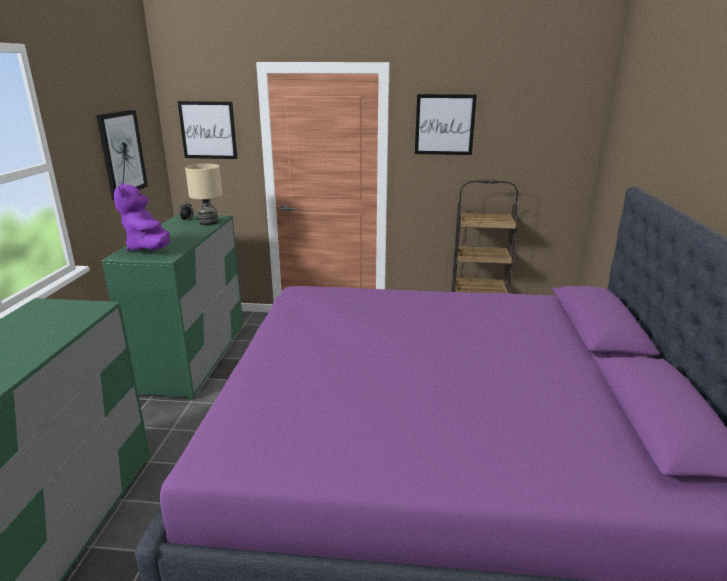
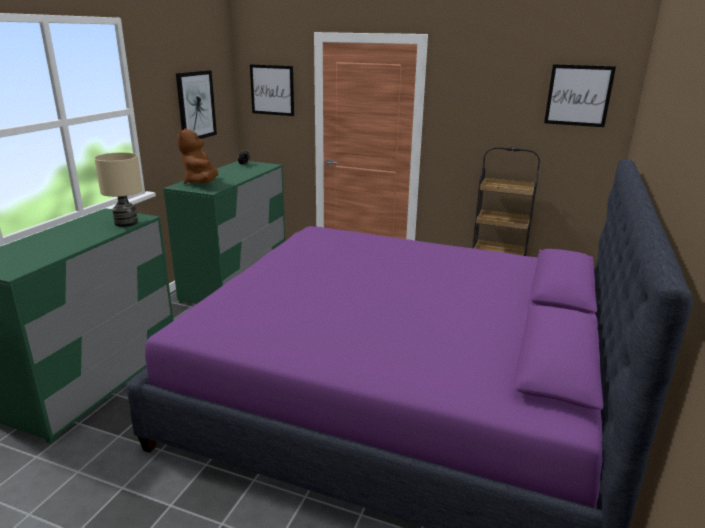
camera: 15 degrees right, 0 degrees up
purple plush toy [114,183,170,252] -> brown plush toy [177,128,218,184]
beige table lamp [185,164,222,225] -> beige table lamp moved to [94,152,142,227]
picture [415,94,477,155] -> picture moved to [544,64,616,127]

